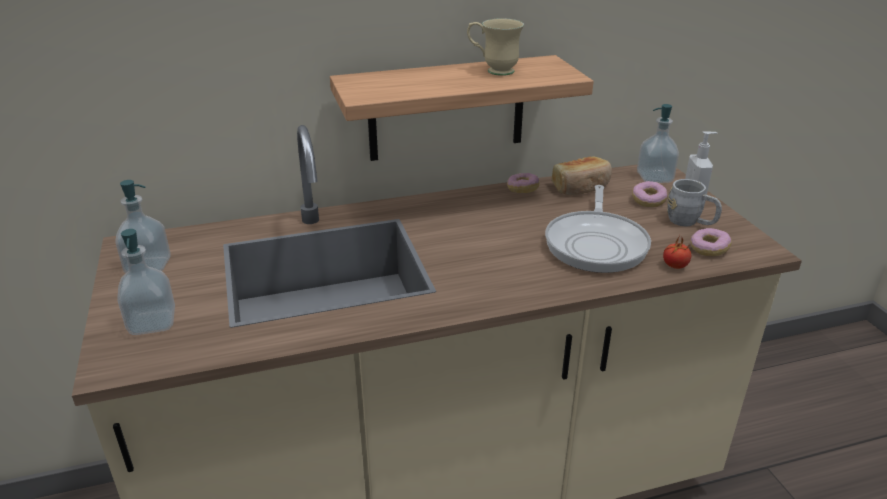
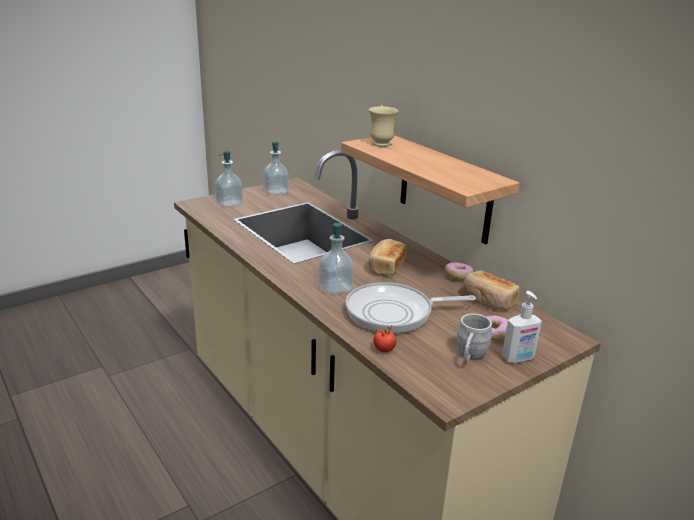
camera: 70 degrees right, 5 degrees down
beige mug [467,18,524,76] -> beige mug moved to [369,105,399,147]
soap dispenser [637,104,679,183] -> soap dispenser moved to [319,223,354,295]
donut [690,228,732,256] -> none
none -> bread [368,239,407,275]

